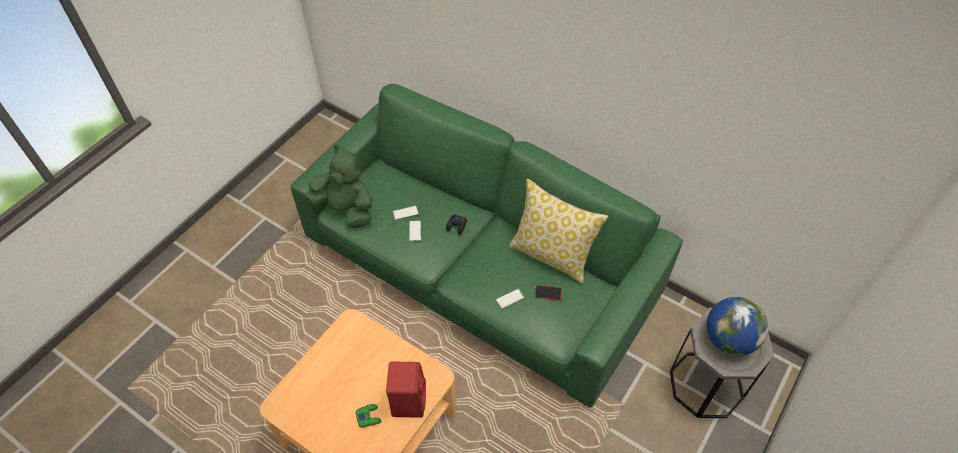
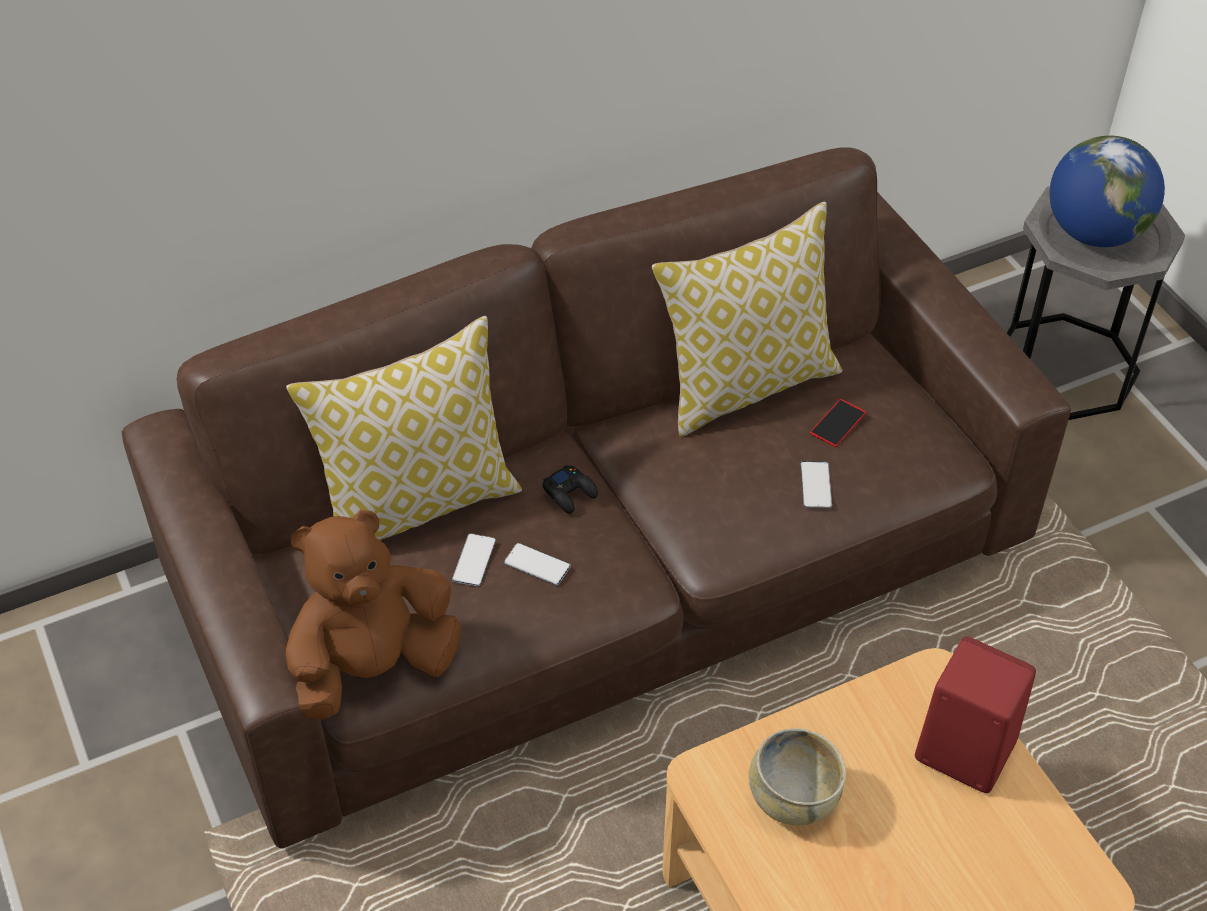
camera: 60 degrees left, 5 degrees down
green sofa [290,84,683,408] -> brown sofa [122,147,1071,848]
green plush toy [305,146,373,228] -> brown plush toy [286,510,462,719]
green game controller [355,404,381,428] -> none
none -> pillow [286,316,522,540]
none -> beige bowl [749,728,846,825]

